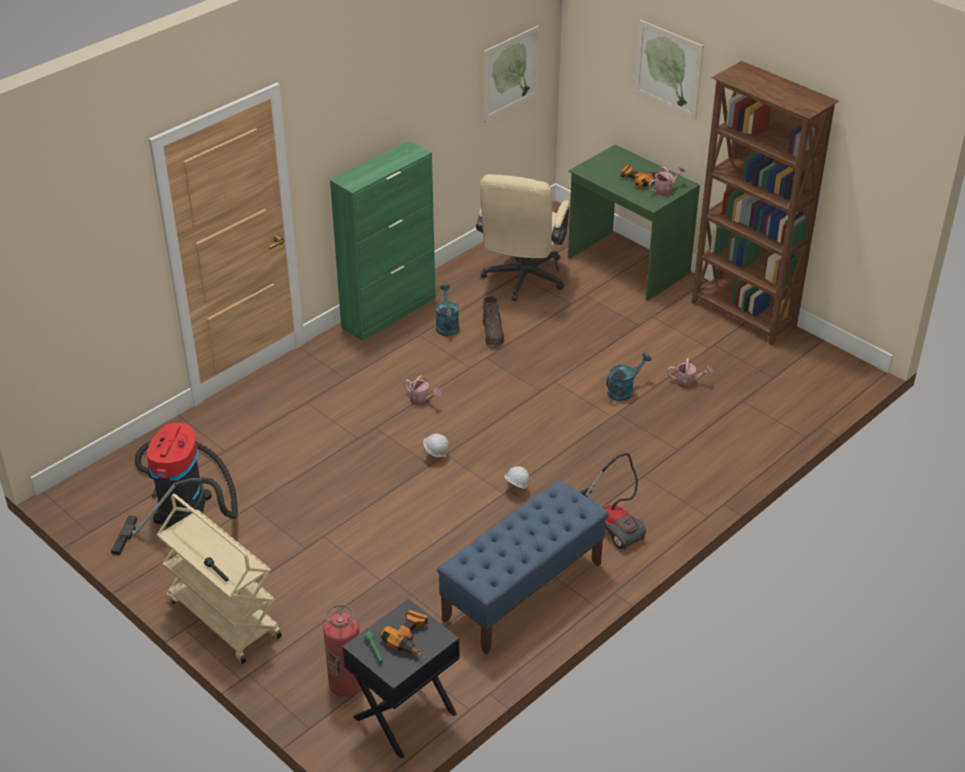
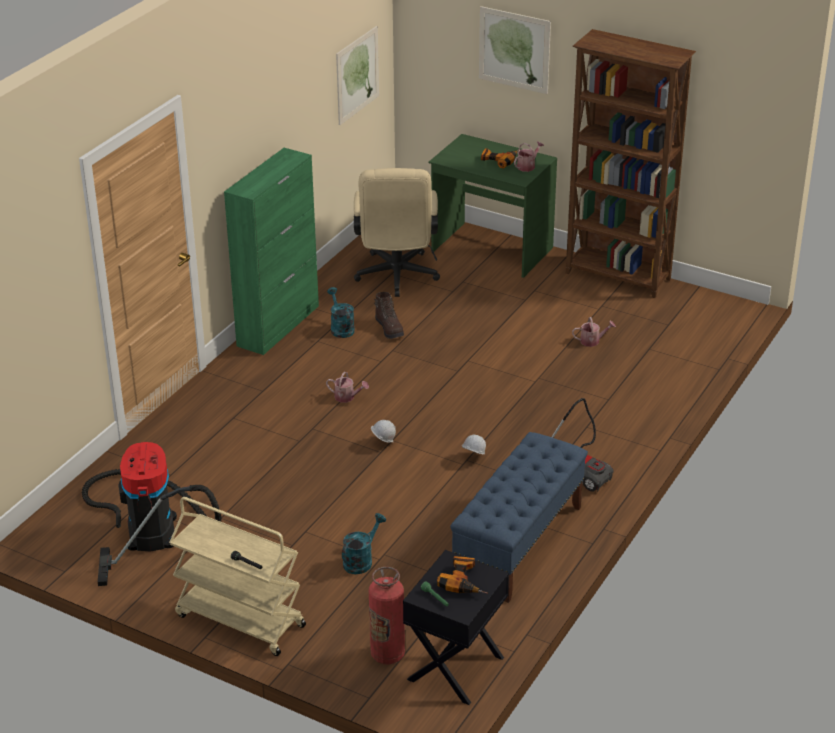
camera: 15 degrees left, 5 degrees down
turquoise watering can [606,352,651,401] -> turquoise watering can moved to [342,513,386,574]

